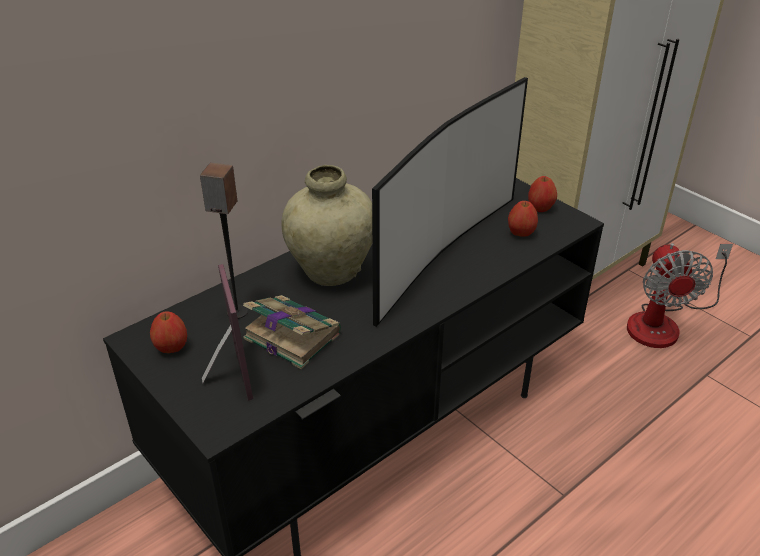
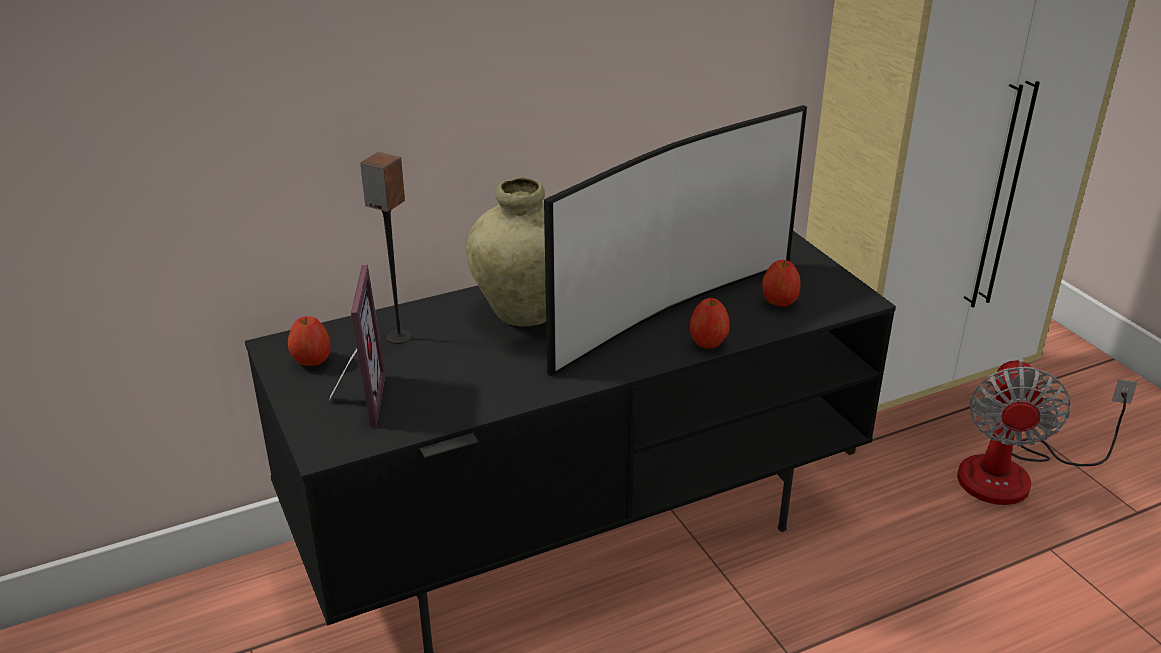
camera: 15 degrees right, 5 degrees down
book [243,295,341,369] -> none
apple [528,176,557,212] -> apple moved to [690,298,730,349]

